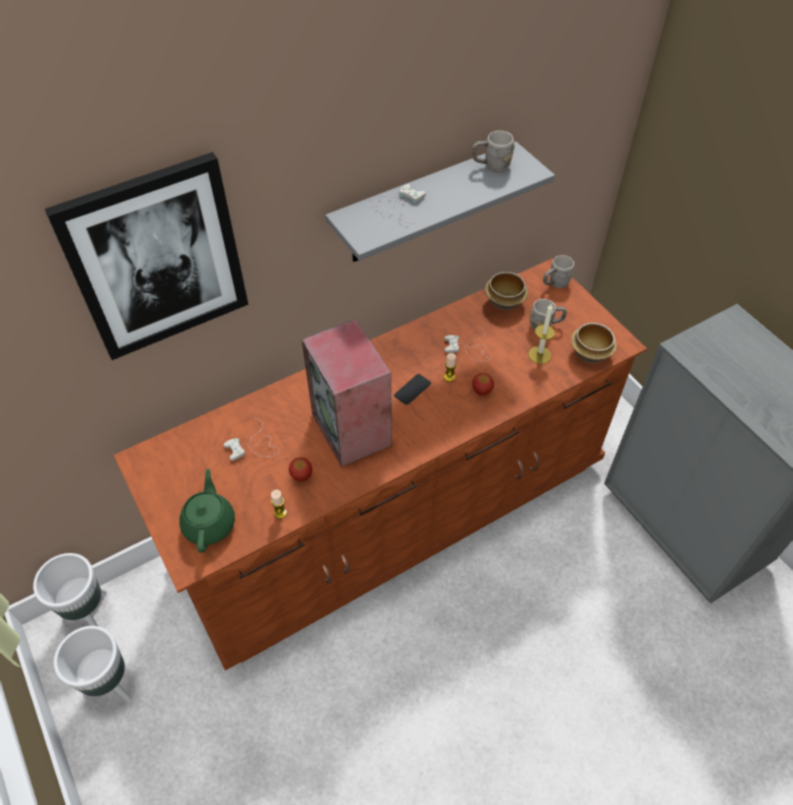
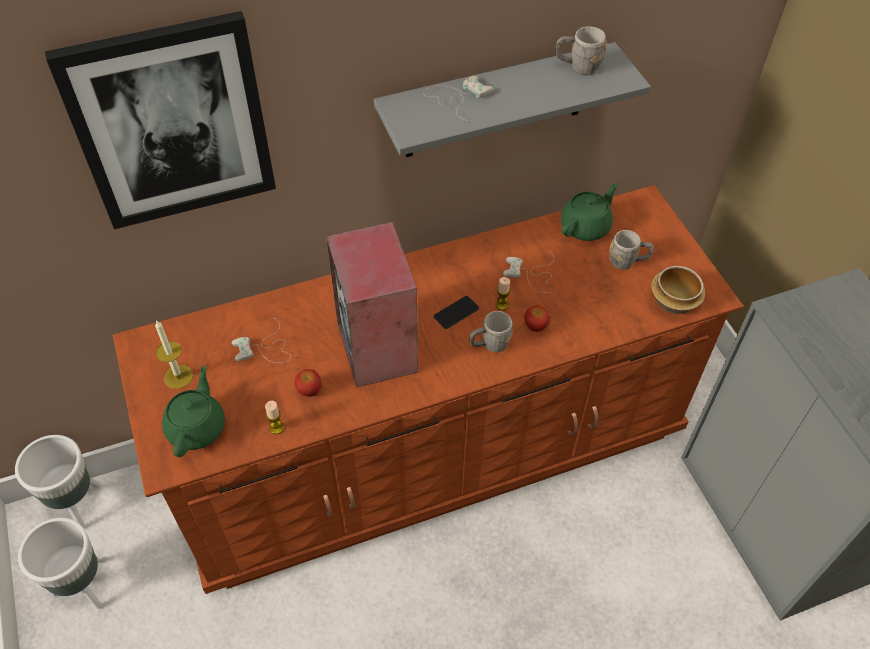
camera: 10 degrees right, 0 degrees up
bowl [485,272,528,310] -> green teapot [561,183,618,241]
candle [528,304,555,364] -> candle moved to [155,320,193,389]
grey mug [543,255,574,288] -> grey mug moved to [469,311,513,352]

